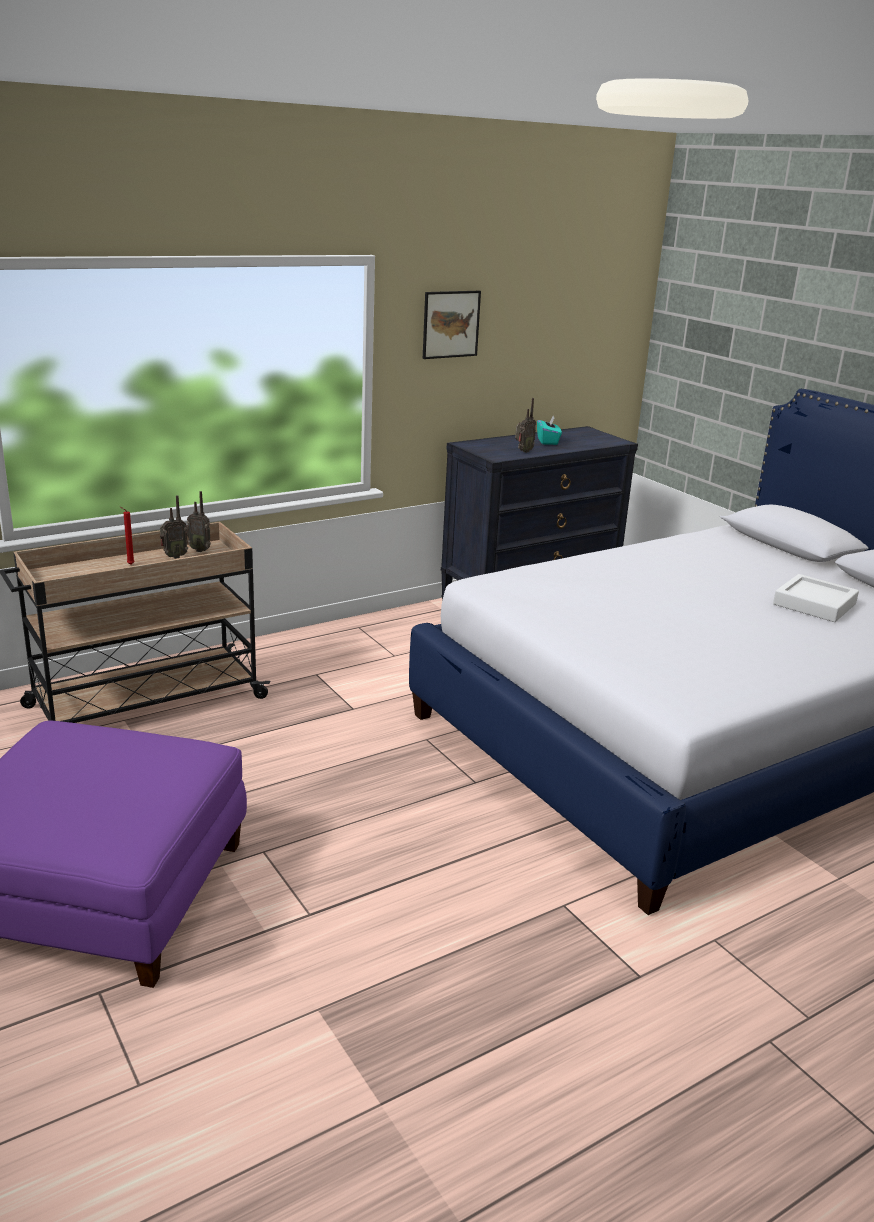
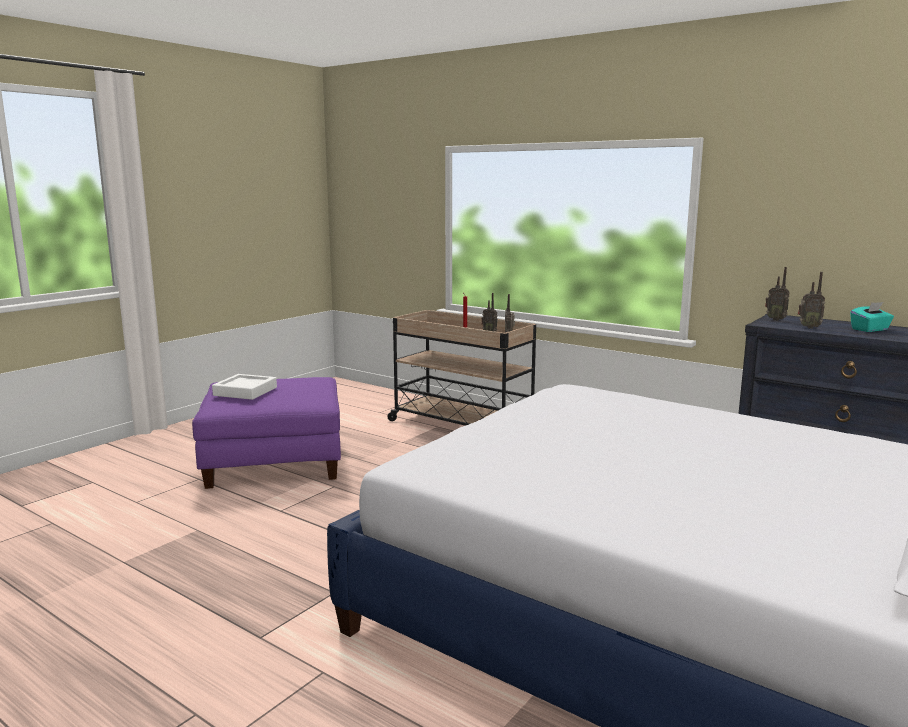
camera: 70 degrees right, 10 degrees down
picture [423,291,481,359] -> none
white tray [773,574,859,622] -> white tray moved to [212,374,277,400]
none -> radio [765,267,790,321]

